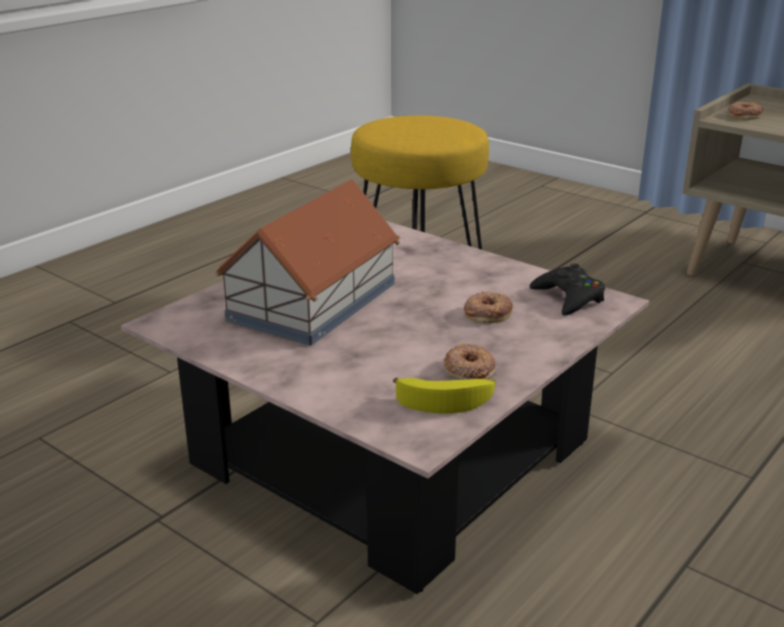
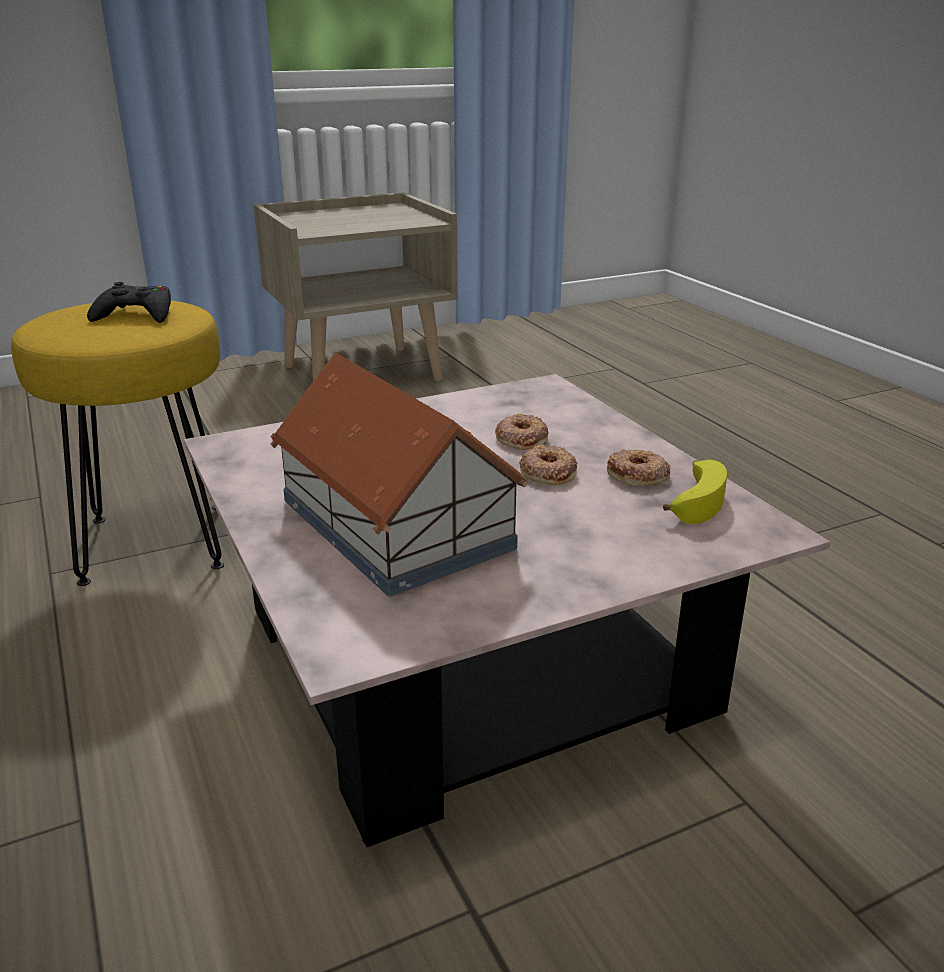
camera: 65 degrees left, 0 degrees up
black game controller [530,263,605,315] -> black game controller moved to [87,282,171,323]
donut [728,101,763,120] -> donut moved to [519,445,577,485]

